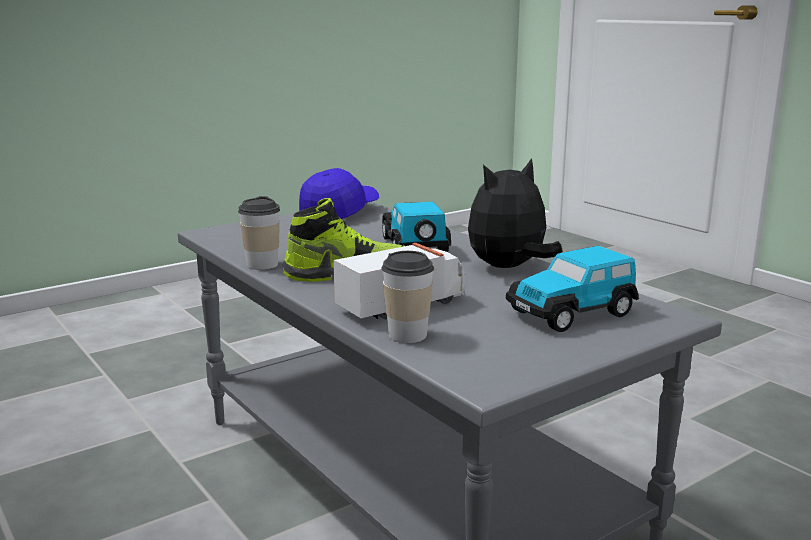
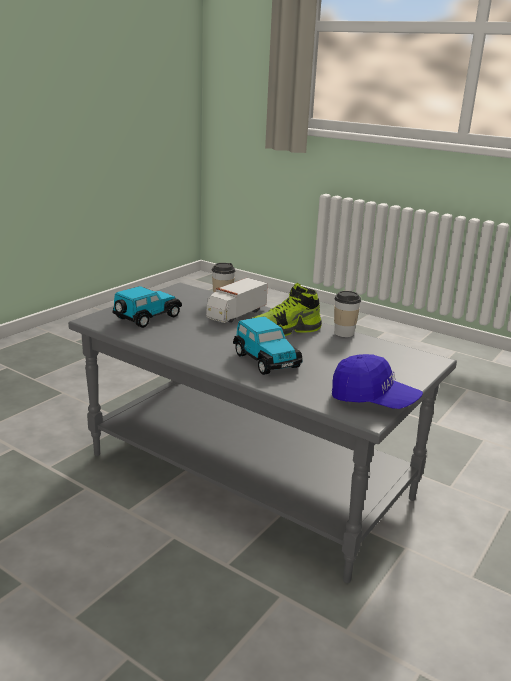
camera: 160 degrees right, 5 degrees up
blue cap [299,168,379,219] -> blue cap turned 75 degrees counterclockwise [332,354,423,409]
plush toy [468,158,563,268] -> none

